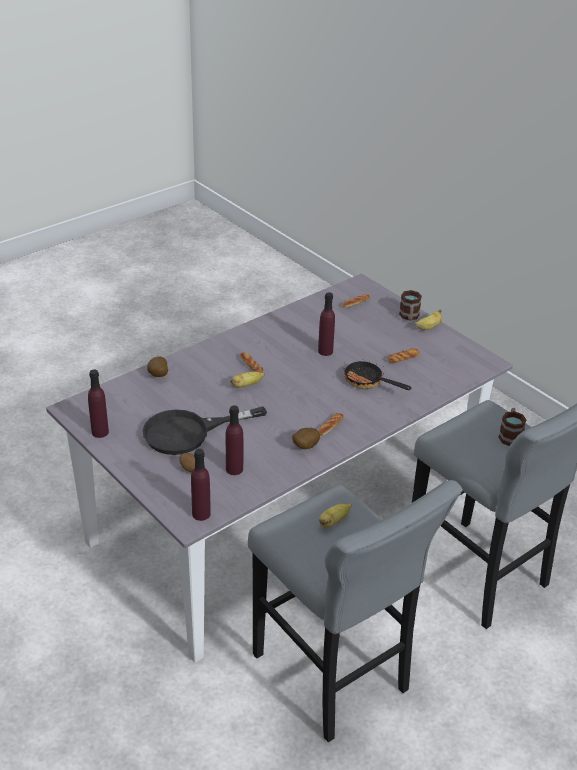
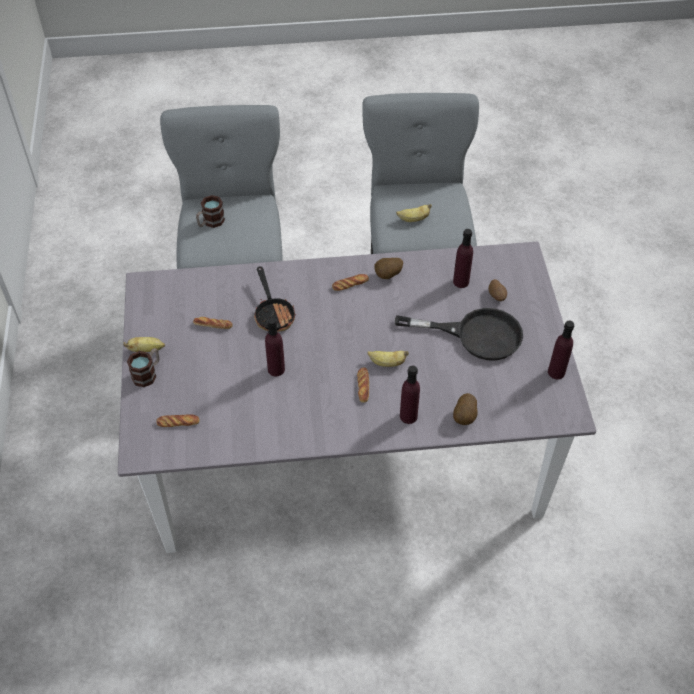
camera: 145 degrees left, 15 degrees up
purple bottle [191,449,211,521] -> purple bottle moved to [400,365,420,424]

